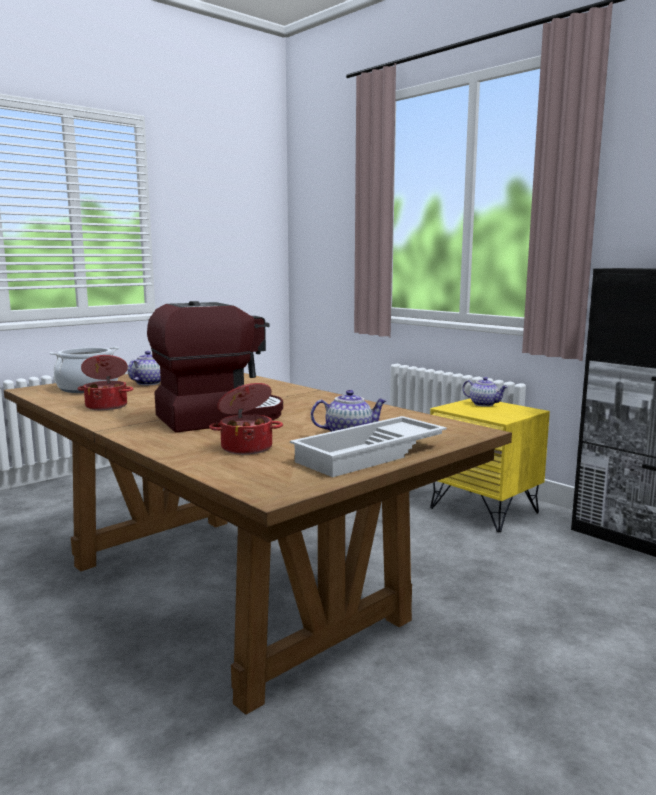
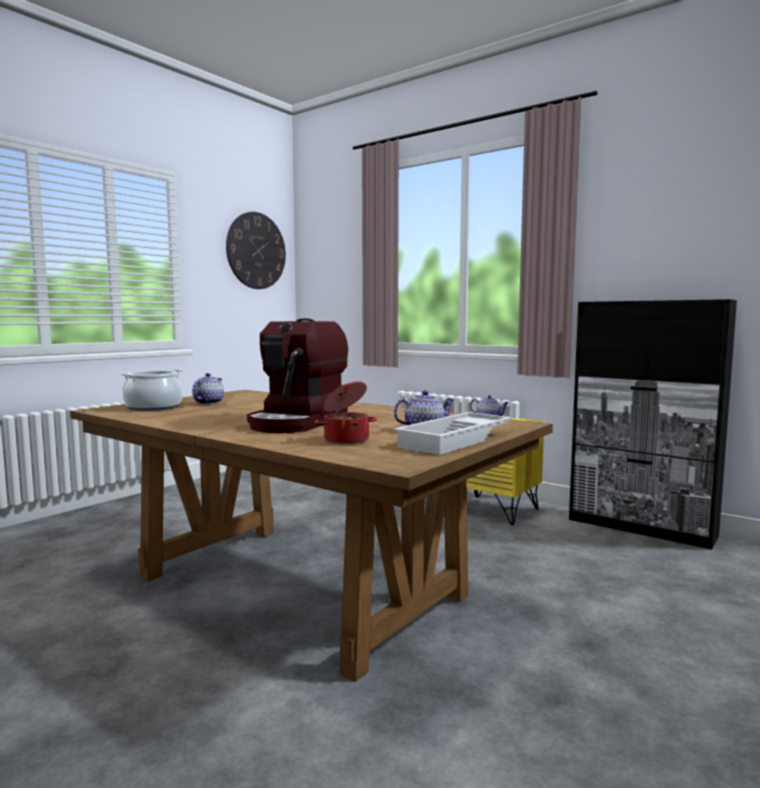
camera: 10 degrees left, 5 degrees down
cooking pot [77,355,133,410] -> none
coffee machine [147,301,283,433] -> coffee machine turned 150 degrees clockwise [247,319,348,433]
none -> wall clock [226,212,286,289]

